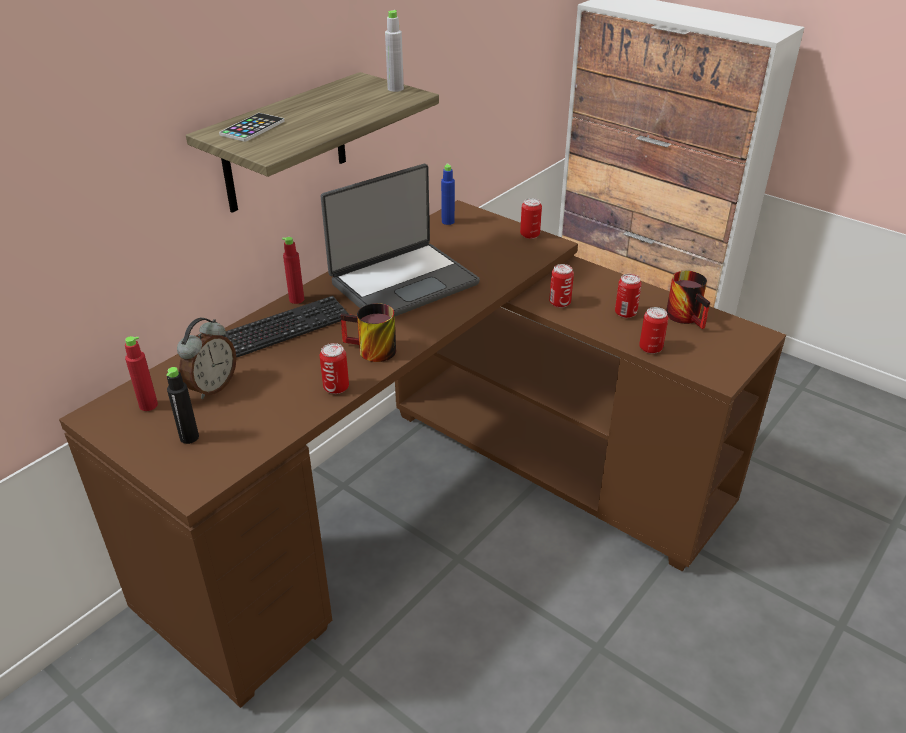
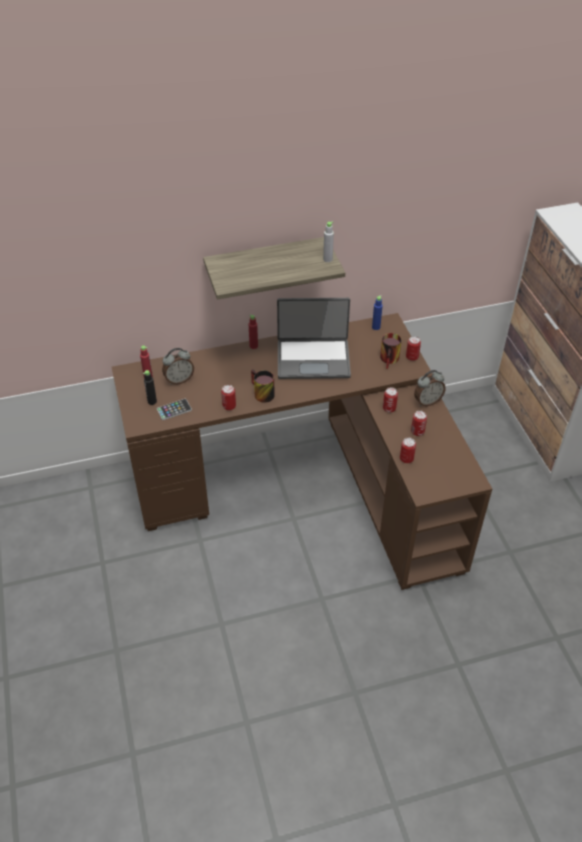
camera: 35 degrees right, 10 degrees up
phone [219,113,285,142] -> phone moved to [157,399,192,420]
keyboard [221,296,349,358] -> none
mug [666,271,710,329] -> mug moved to [380,333,402,369]
none -> alarm clock [414,370,446,406]

